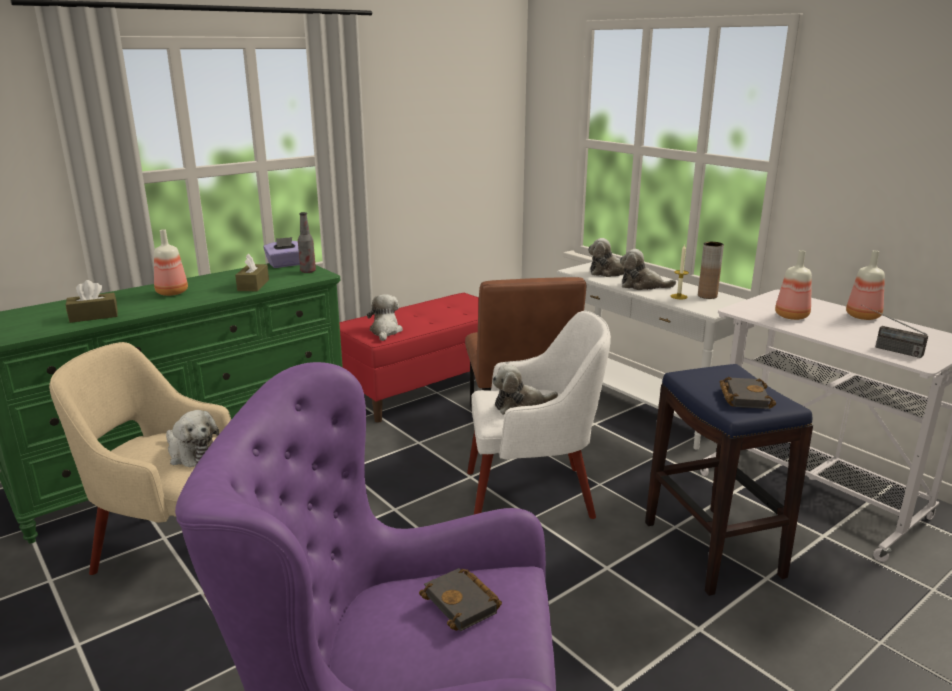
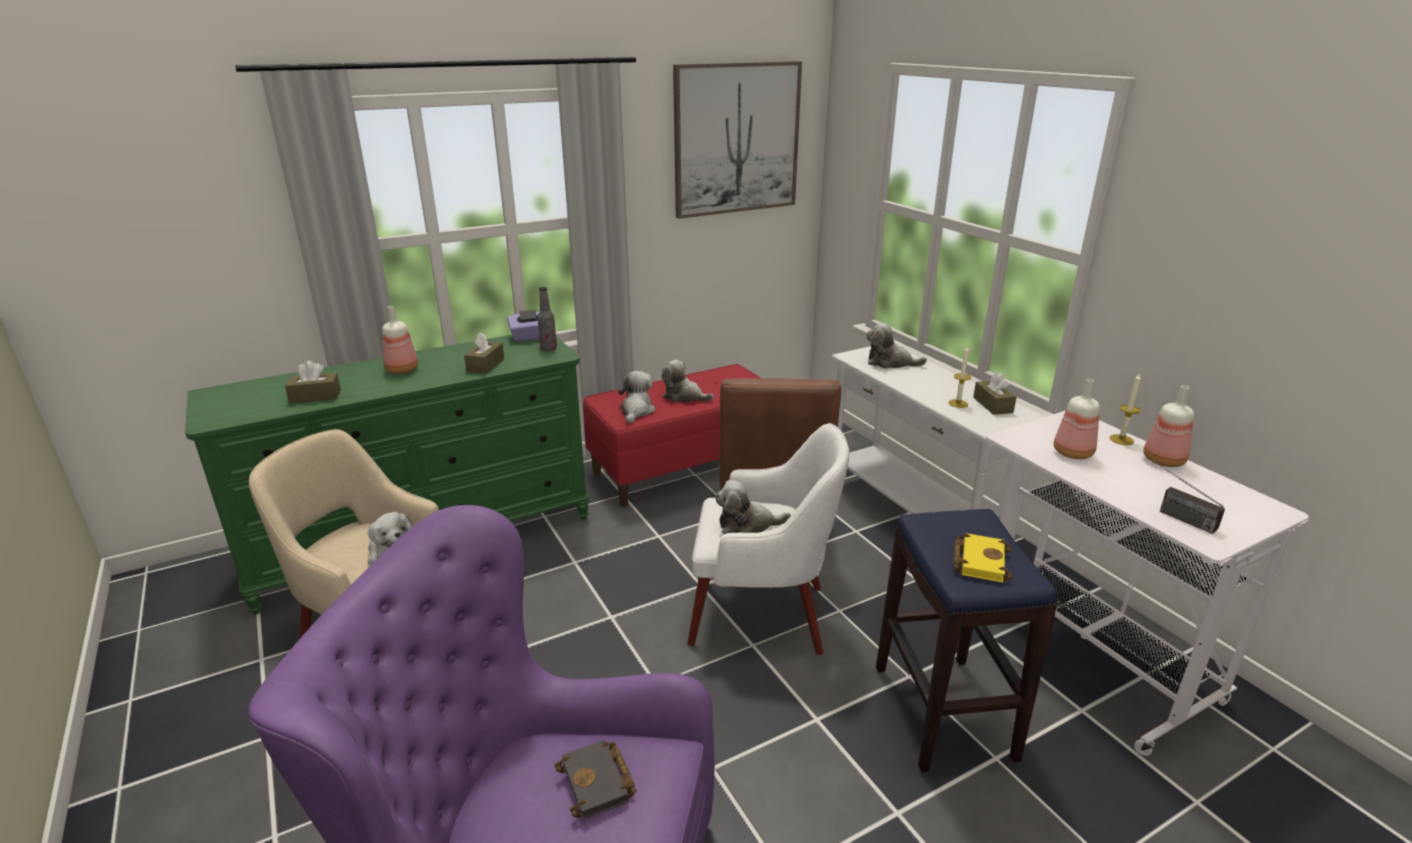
camera: 10 degrees right, 5 degrees up
plush toy [620,249,676,290] -> plush toy moved to [661,360,714,402]
brown vase [698,242,724,299] -> brown tissue box [973,372,1016,415]
black book [720,377,776,409] -> yellow book [953,533,1012,583]
none -> picture [673,61,802,219]
none -> candle [1109,373,1141,445]

